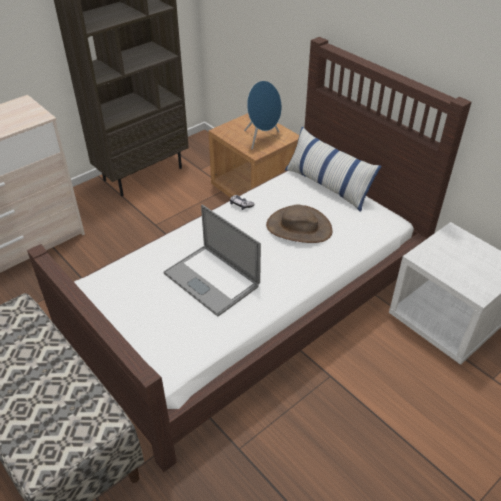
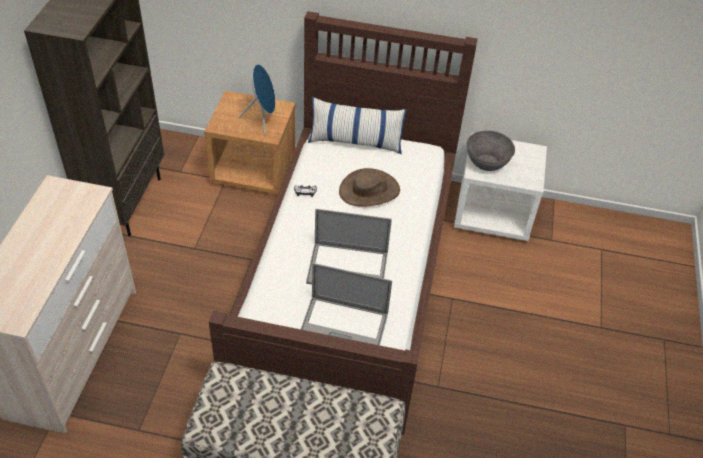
camera: 40 degrees left, 5 degrees up
none -> laptop [301,263,392,345]
none -> grey bowl [467,130,515,171]

